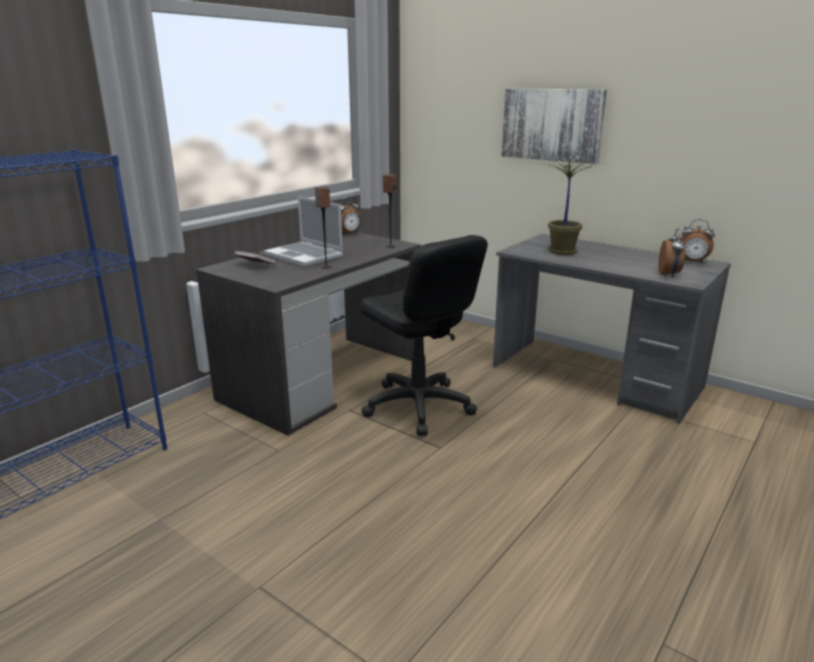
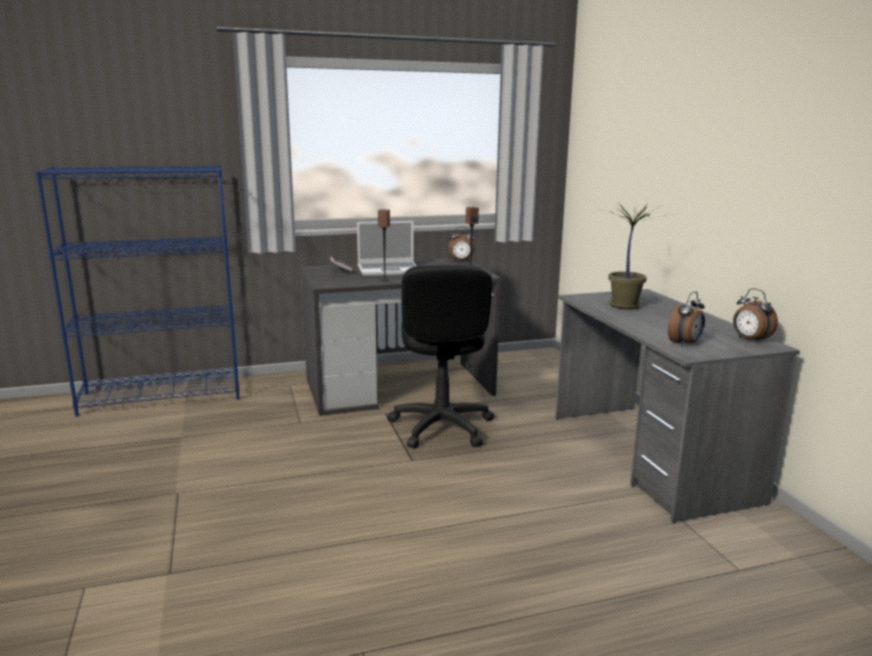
camera: 35 degrees right, 5 degrees down
laptop [263,196,343,267] -> laptop turned 90 degrees counterclockwise [357,221,417,277]
picture [502,89,607,164] -> none

